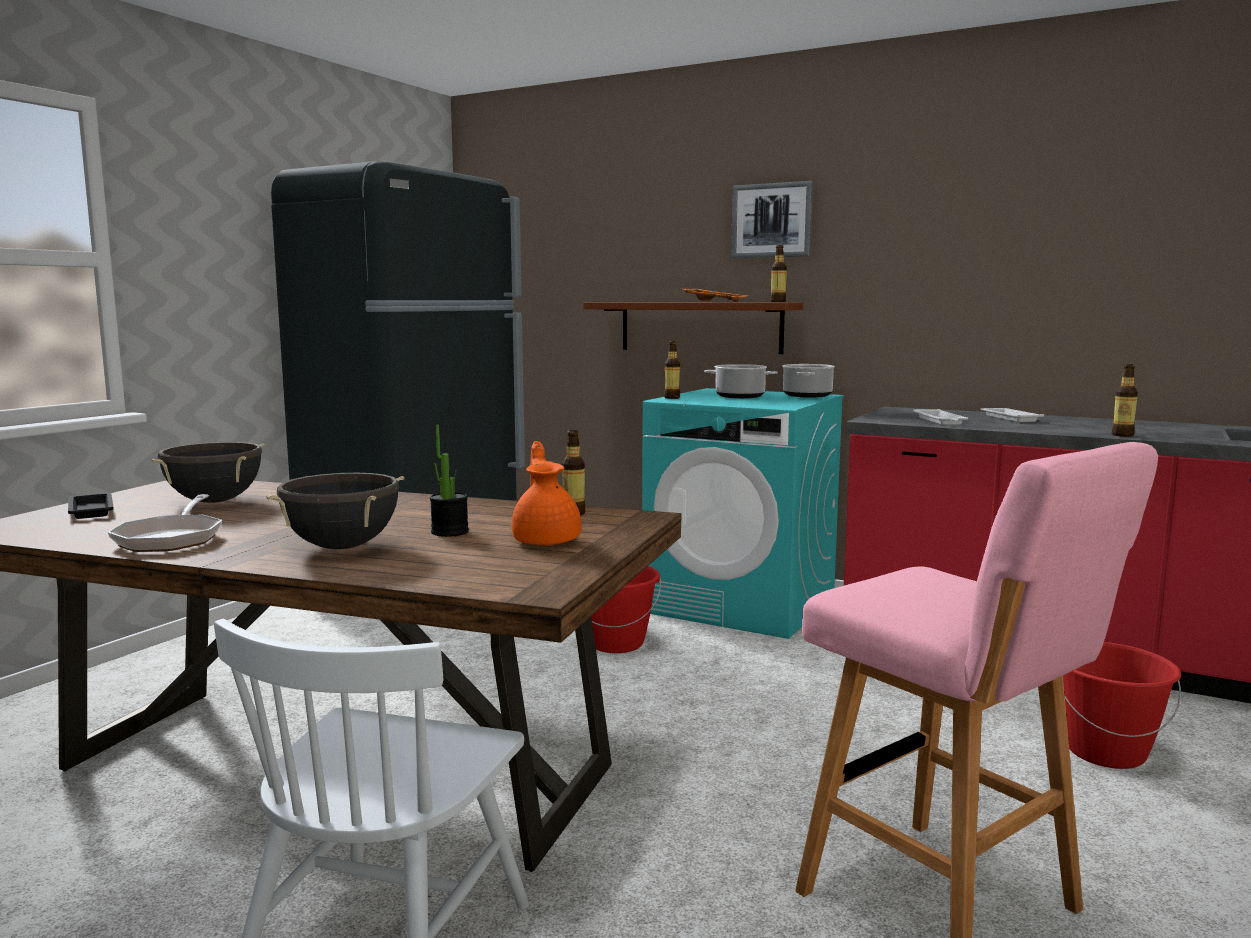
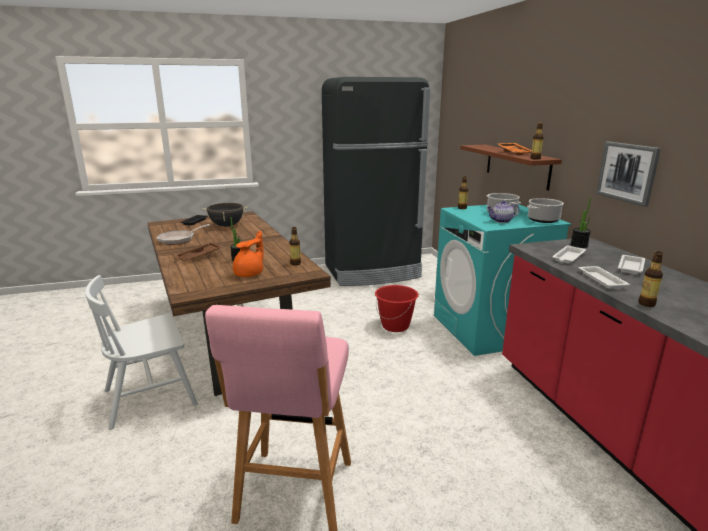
camera: 45 degrees right, 10 degrees up
black cooking pot [267,473,404,549] -> brown tray [175,242,223,260]
picture [731,181,813,258] -> picture moved to [596,141,661,207]
red bucket [1063,642,1181,769] -> none
none -> teapot [487,200,520,223]
none -> potted plant [571,198,591,248]
none -> white tray [579,266,630,289]

